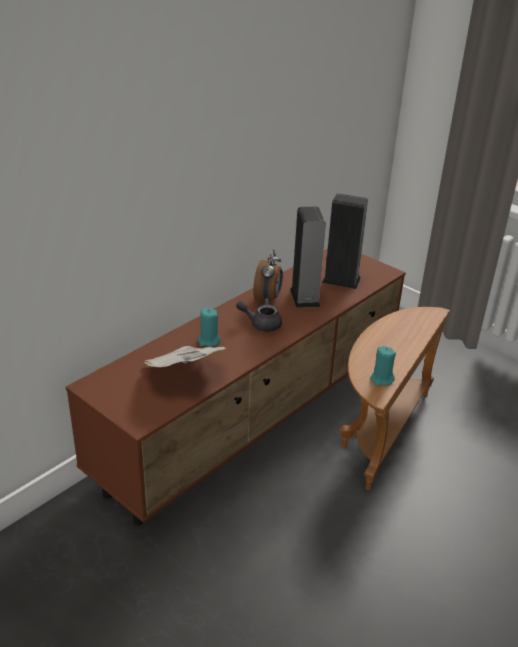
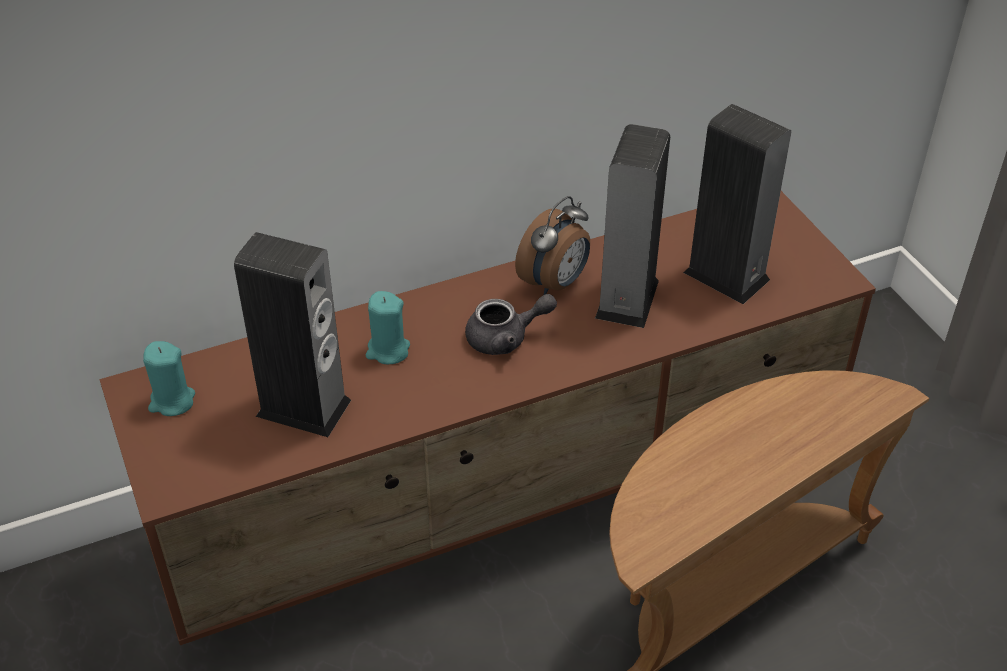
camera: 25 degrees right, 10 degrees up
newspaper [144,346,225,367] -> speaker [234,232,351,437]
grey teapot [236,298,282,332] -> grey teapot turned 135 degrees clockwise [465,294,557,355]
turquoise candle [370,346,396,386] -> turquoise candle moved to [143,341,195,416]

